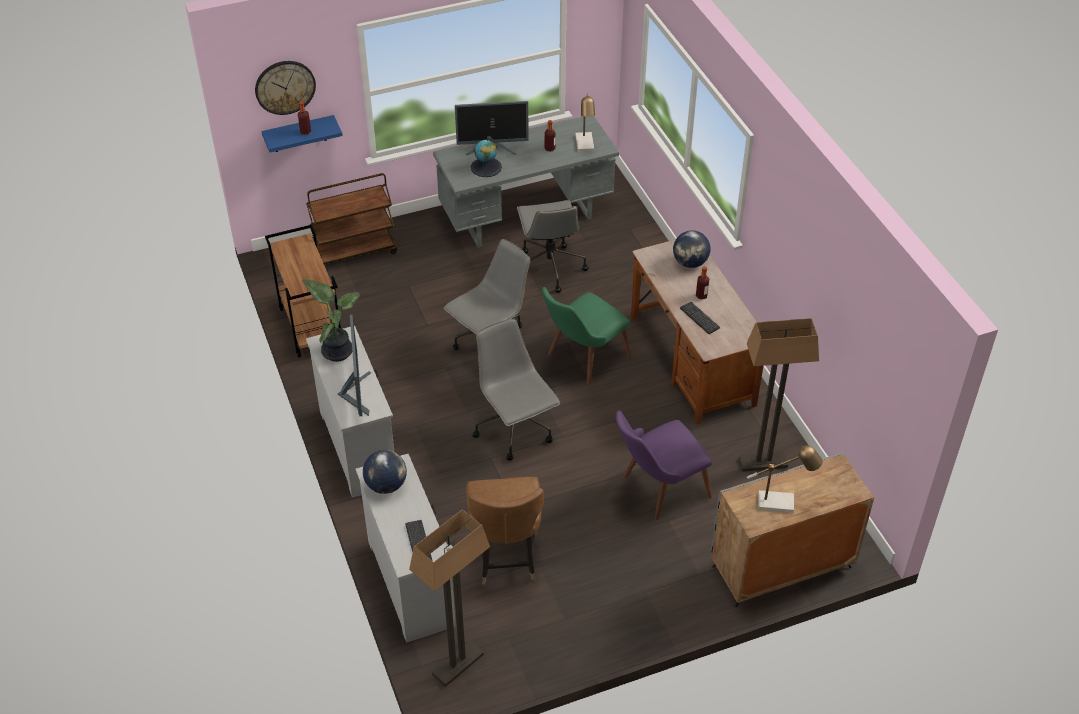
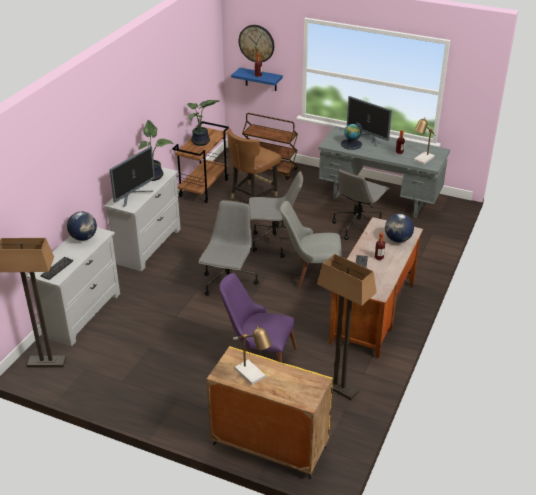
camera: 45 degrees right, 10 degrees down
brown chair [466,477,544,585] -> brown chair moved to [227,128,281,199]
green chair [541,287,632,385] -> grey chair [280,201,342,289]
grey cabinet [710,452,874,607] -> yellow cabinet [207,346,333,479]
none -> potted plant [187,100,219,146]

